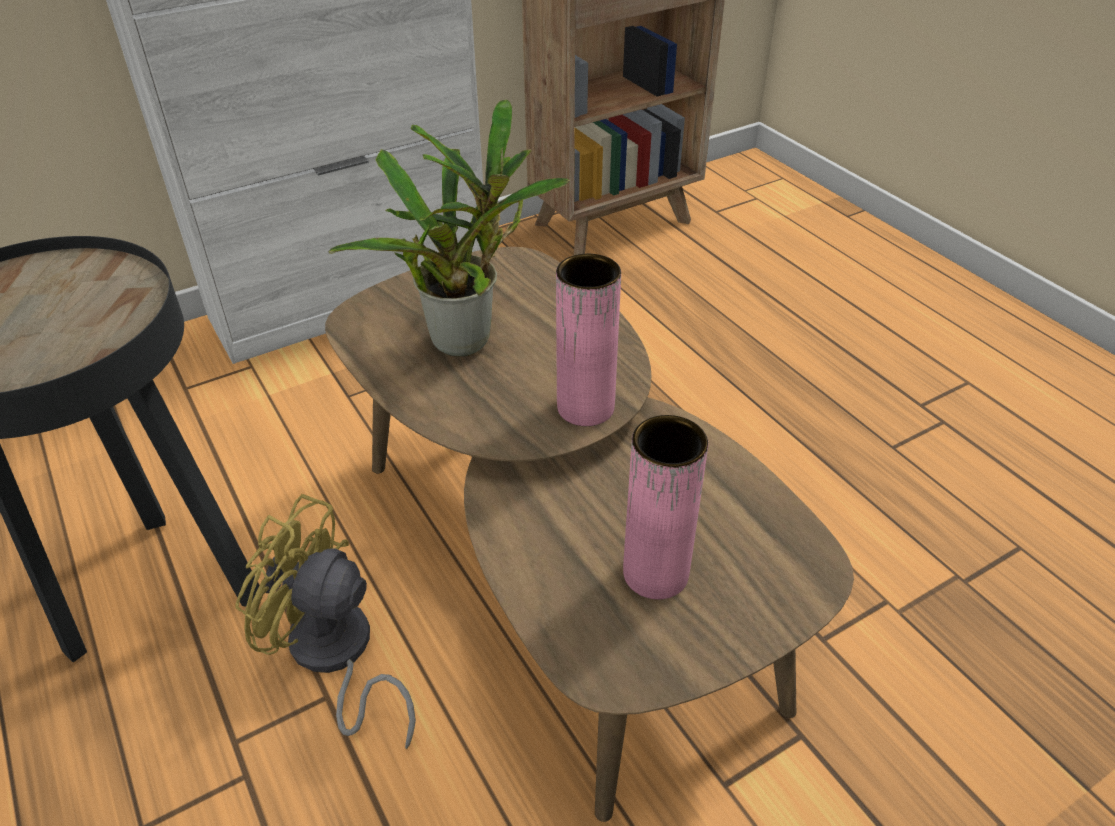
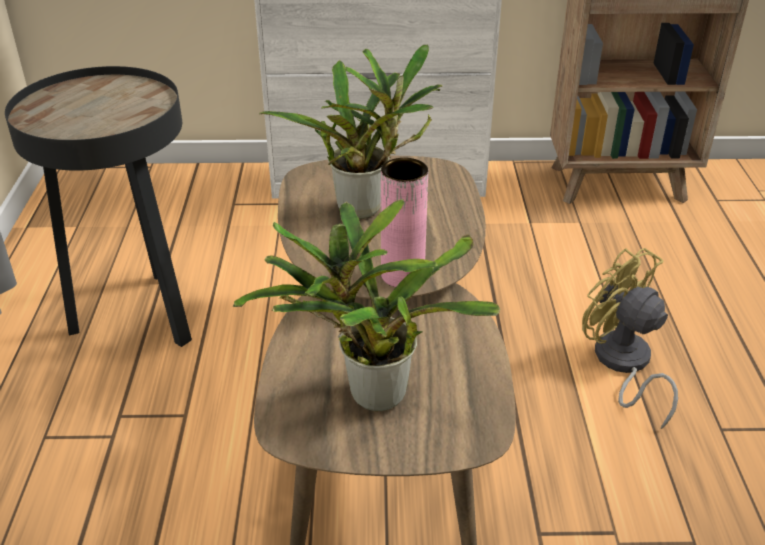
camera: 30 degrees right, 5 degrees down
yellow fan [236,494,416,749] -> yellow fan moved to [582,248,678,429]
pink vase [623,415,708,600] -> potted plant [233,199,500,411]

